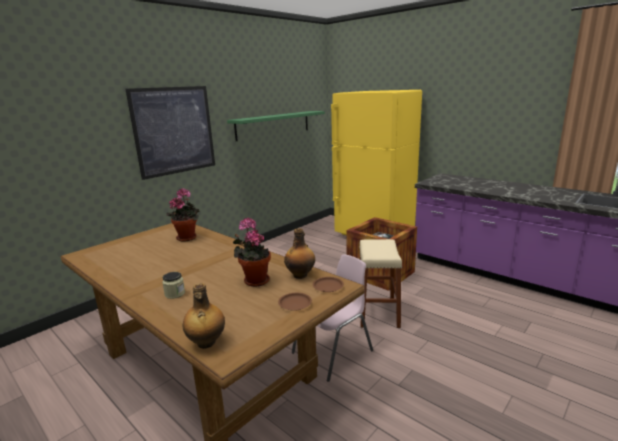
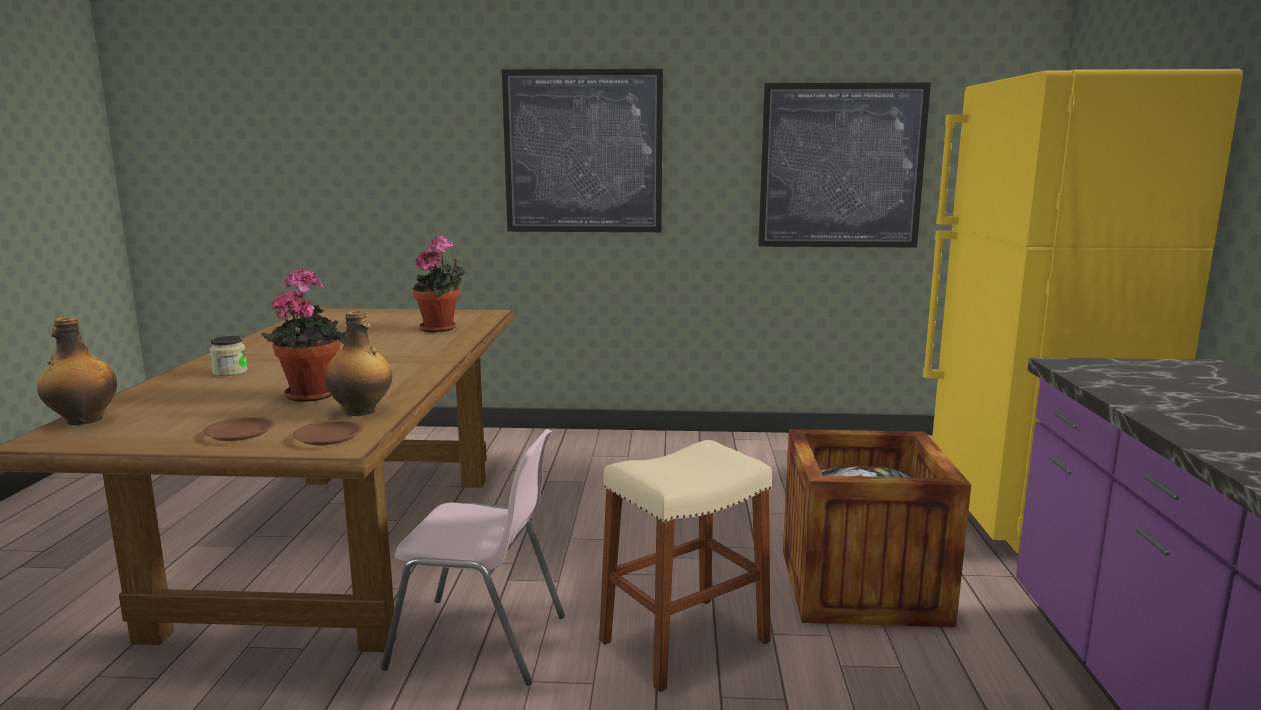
camera: 50 degrees right, 5 degrees down
green shelf [227,111,325,141] -> picture [758,82,931,248]

